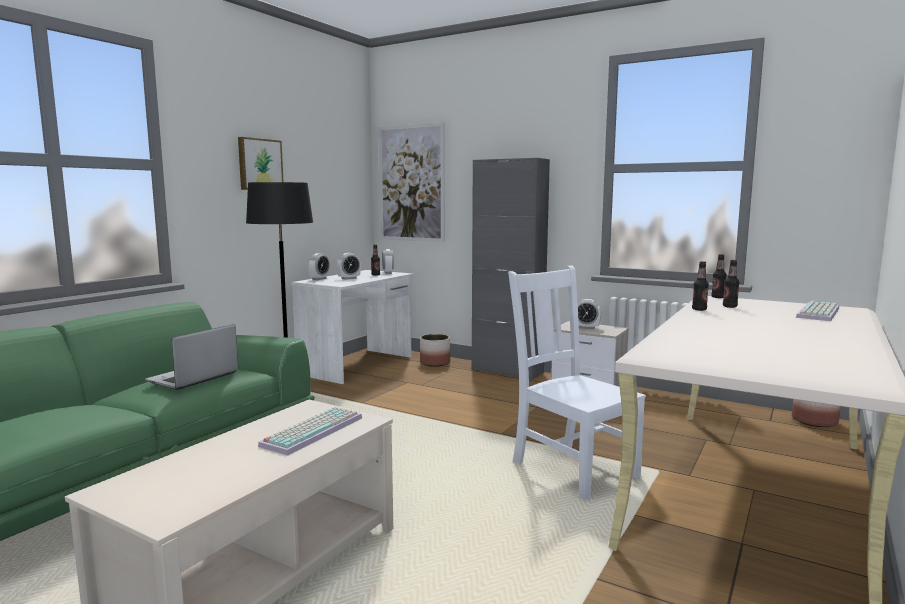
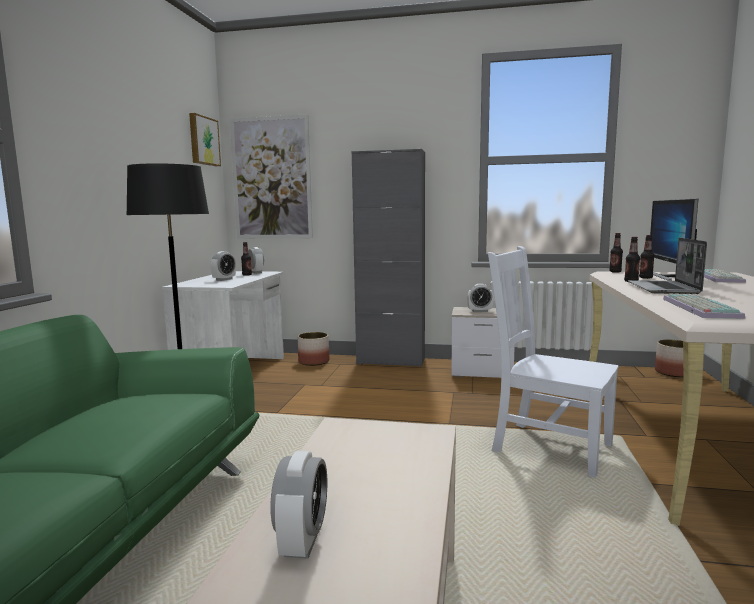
camera: 20 degrees left, 0 degrees up
laptop [145,324,238,390] -> laptop moved to [628,238,707,294]
picture [238,137,284,190] -> picture moved to [189,113,221,166]
keyboard [258,407,362,456] -> keyboard moved to [663,294,745,319]
alarm clock [308,253,330,280] -> alarm clock moved to [270,451,327,559]
none -> monitor [650,199,698,281]

